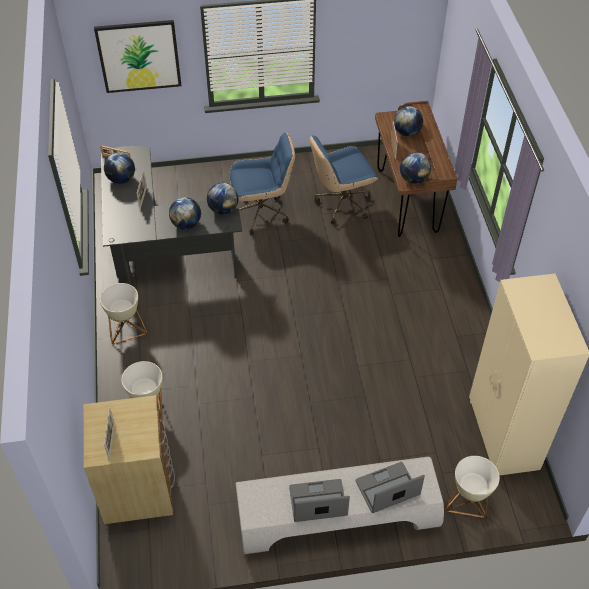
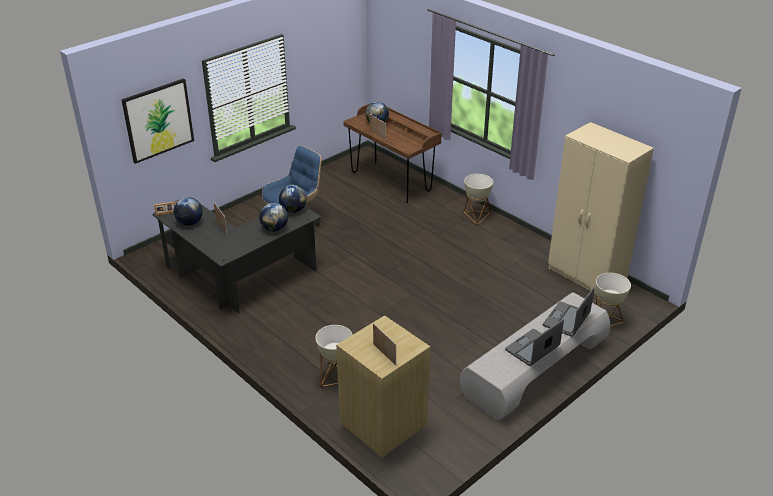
camera: 35 degrees left, 15 degrees down
planter [100,283,147,344] -> planter moved to [464,174,494,225]
blue office chair [310,135,378,224] -> none
globe [400,152,431,184] -> none

